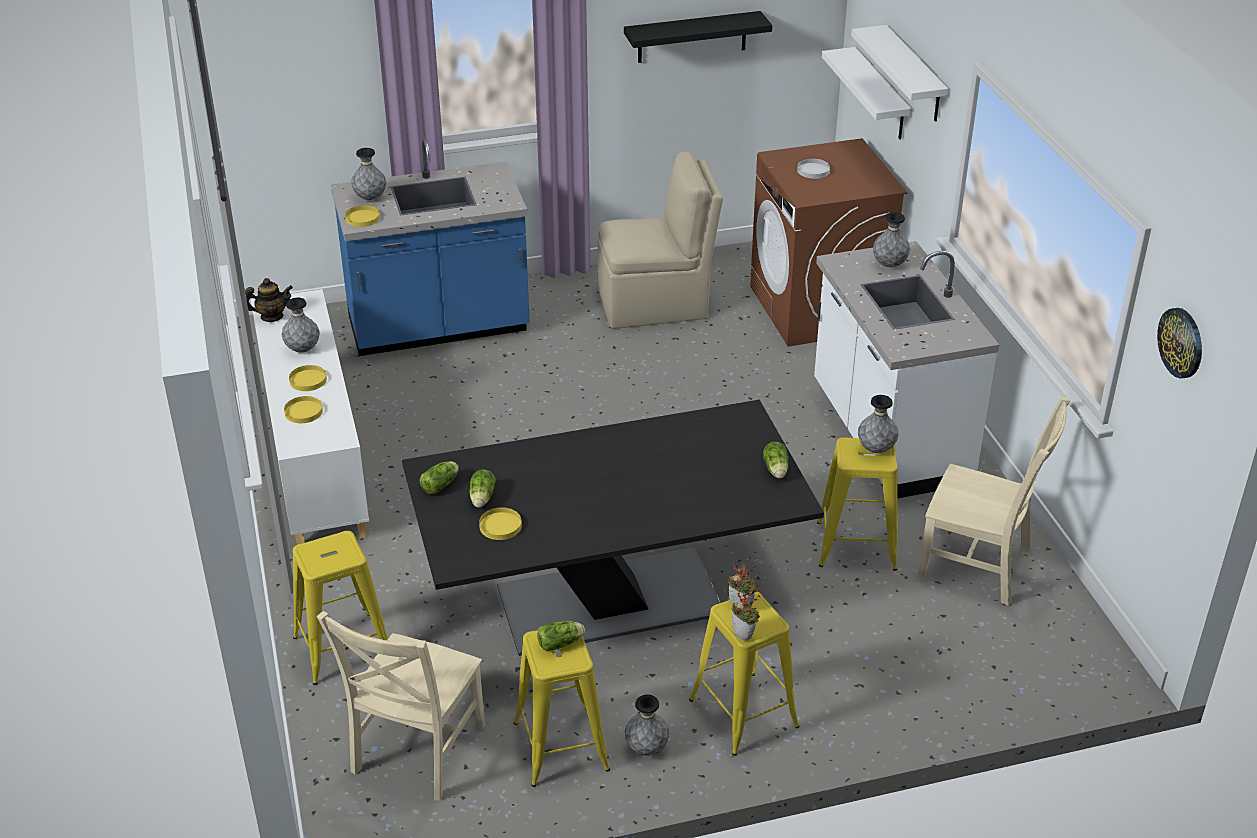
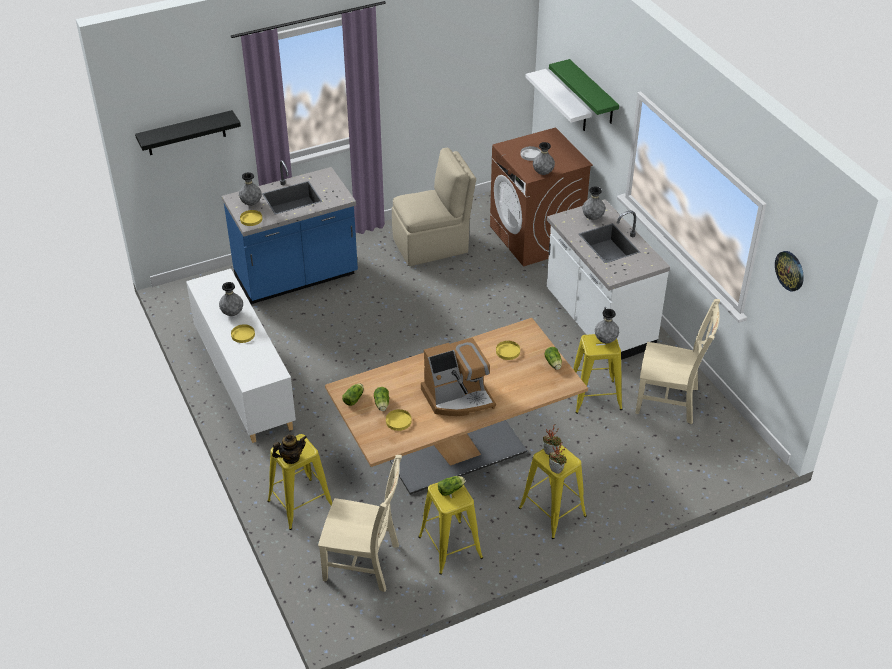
camera: 10 degrees left, 5 degrees up
teapot [245,278,293,322] -> teapot moved to [272,434,307,464]
yellow plate [284,396,323,423] -> yellow plate moved to [496,341,520,360]
beige chair [316,611,486,801] -> beige chair turned 90 degrees counterclockwise [318,455,402,592]
black dining table [402,400,824,656] -> beige dining table [325,318,588,495]
black shelf [624,11,772,63] -> black shelf moved to [135,110,241,155]
grey vase [625,694,669,756] -> grey vase moved to [533,142,555,175]
white shelf [851,25,948,122] -> green shelf [549,59,619,124]
none -> coffee machine [421,338,496,416]

